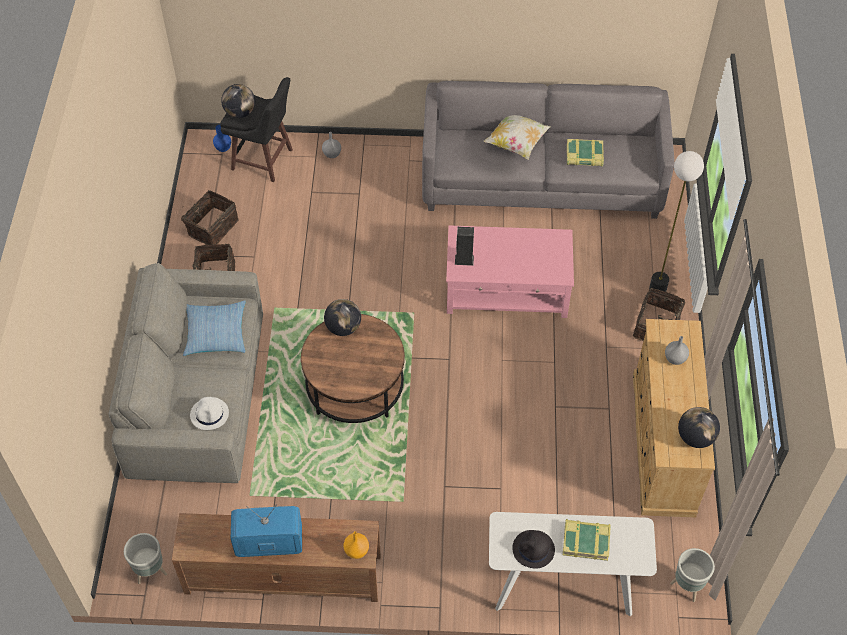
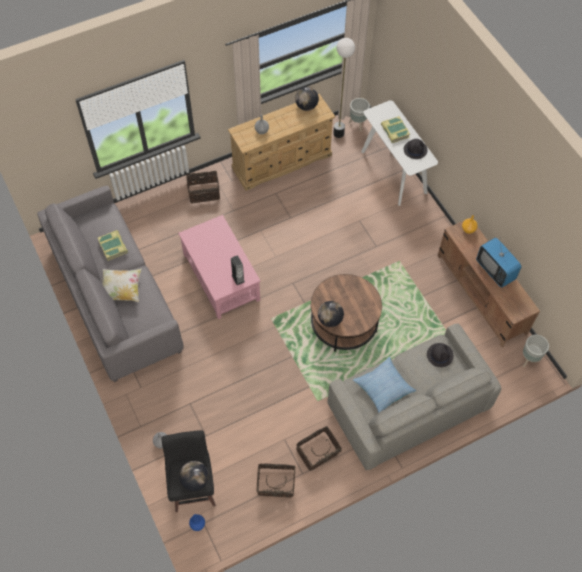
camera: 120 degrees left, 5 degrees up
white hat [190,397,229,430] -> black hat [427,343,453,367]
floor lamp [649,151,704,292] -> floor lamp moved to [333,38,355,138]

